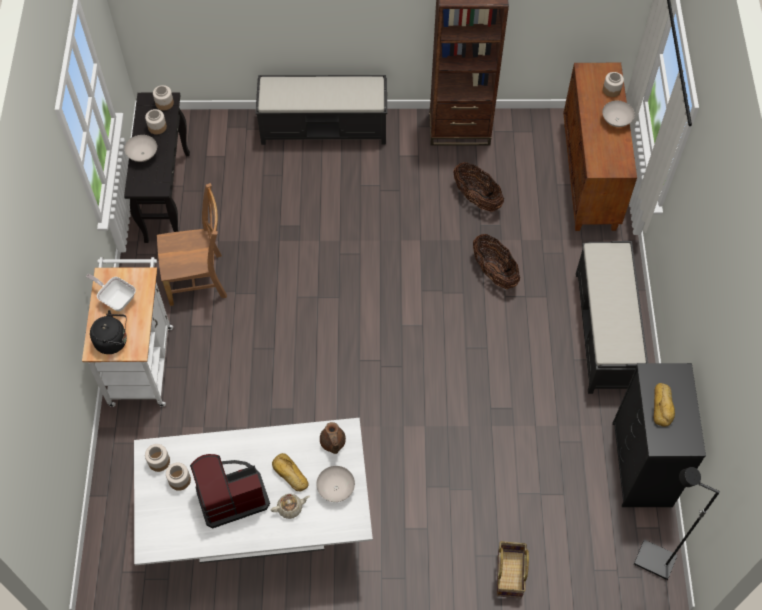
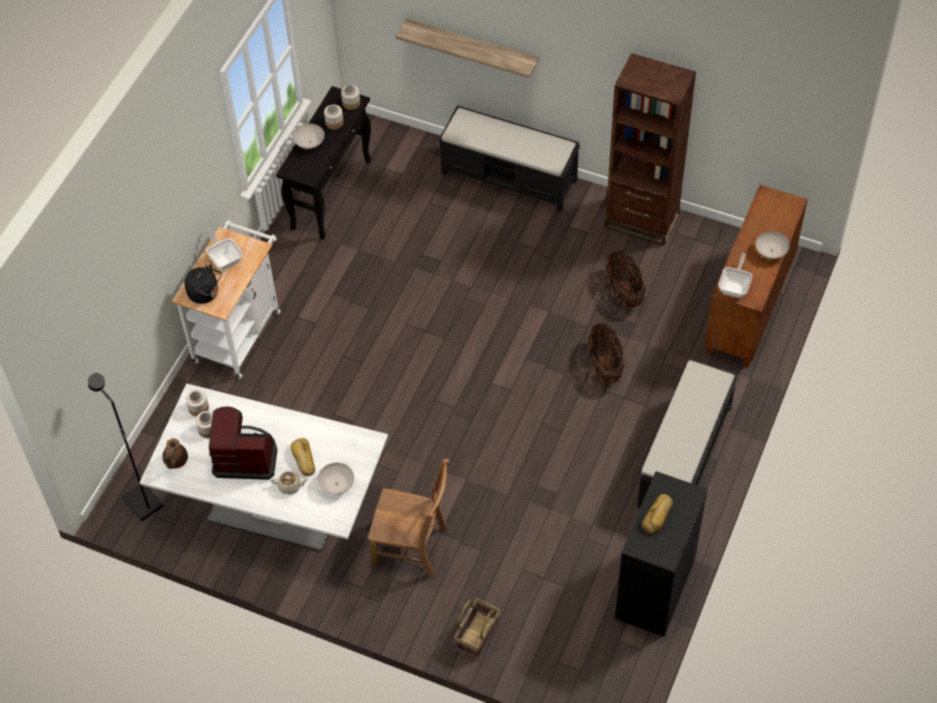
camera: 25 degrees right, 5 degrees down
brown chair [157,183,227,306] -> brown chair moved to [368,459,449,578]
brown teapot [320,422,346,454] -> brown teapot moved to [162,438,188,469]
jar [603,72,624,97] -> none
black floor lamp [634,467,720,580] -> black floor lamp moved to [88,373,163,521]
none -> shelf [395,19,539,78]
none -> frying pan [718,253,752,298]

